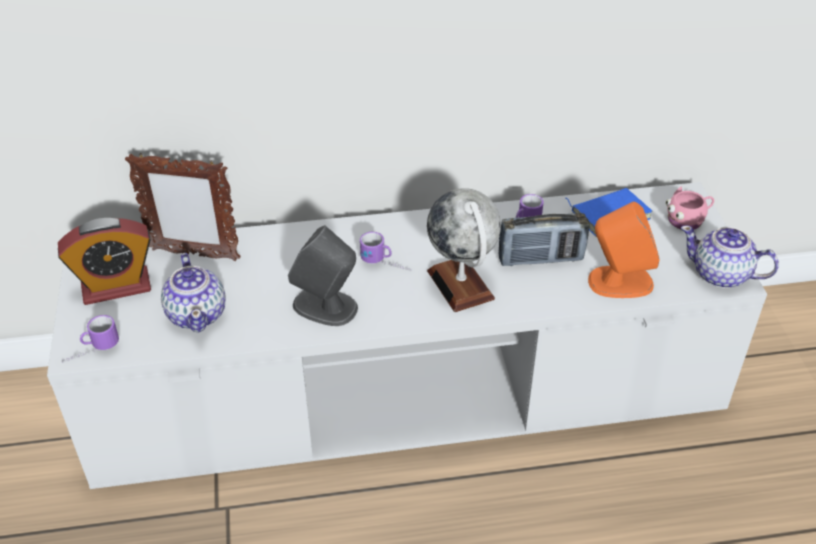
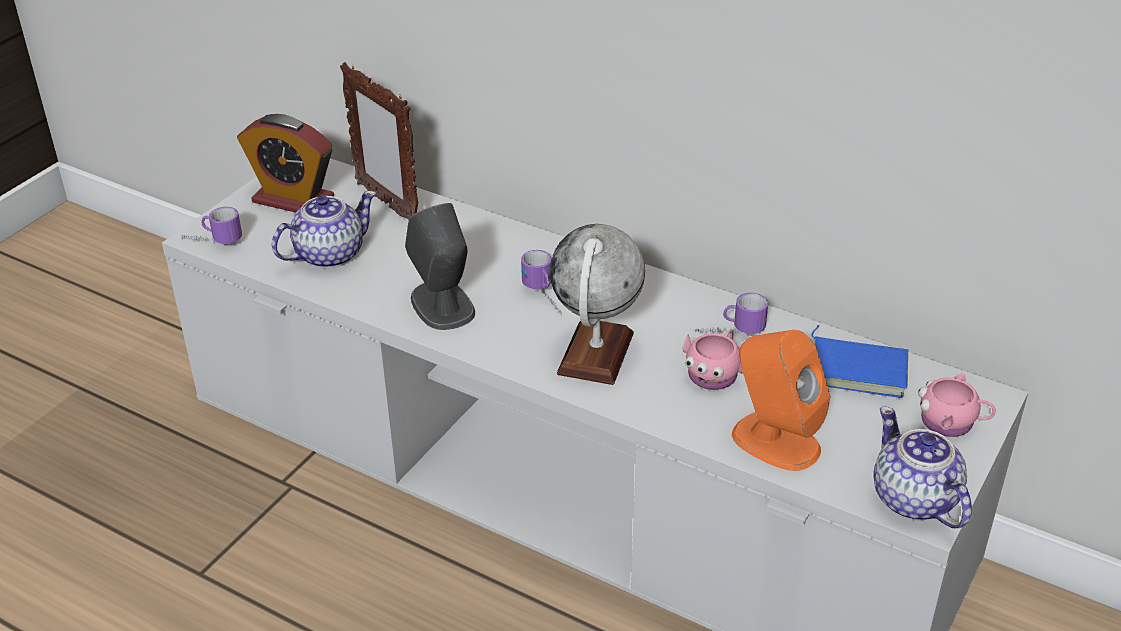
camera: 40 degrees right, 5 degrees down
teapot [161,253,225,332] -> teapot turned 150 degrees counterclockwise [272,191,376,268]
radio [499,213,590,266] -> pink mug [683,330,743,390]

